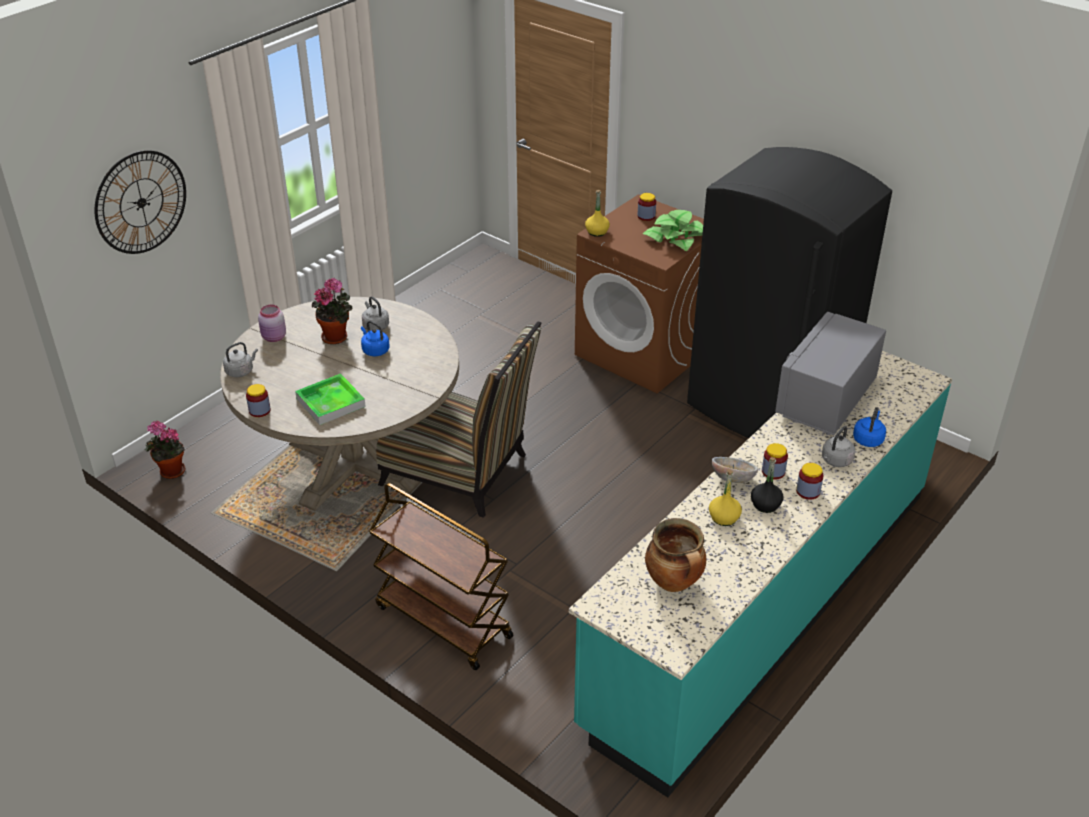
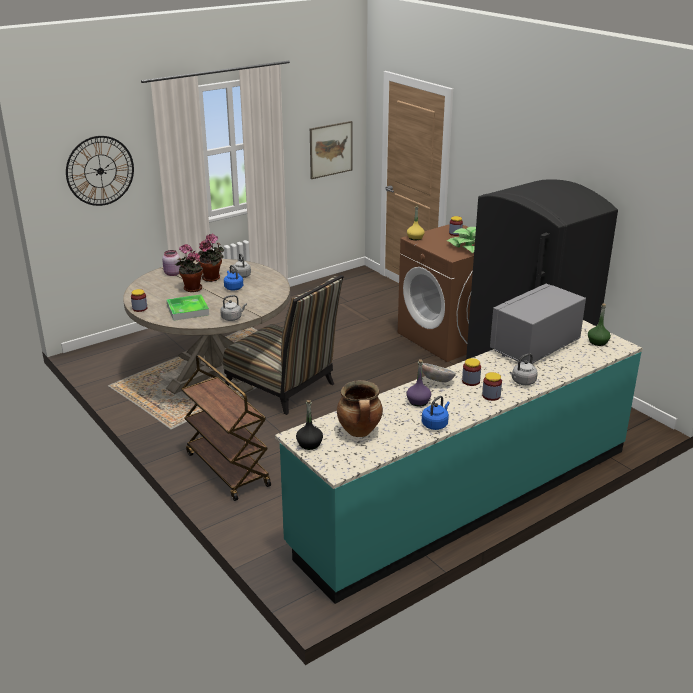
camera: 15 degrees right, 10 degrees down
potted plant [145,421,186,479] -> potted plant moved to [175,244,203,292]
grey kettle [223,342,258,377] -> grey kettle moved to [220,295,247,321]
yellow bottle [709,470,742,526] -> purple bottle [406,359,431,406]
black bottle [751,457,783,513] -> black bottle moved to [296,400,323,450]
blue kettle [853,407,886,447] -> blue kettle moved to [422,396,450,430]
none -> picture [310,121,352,179]
none -> green bottle [588,303,611,346]

